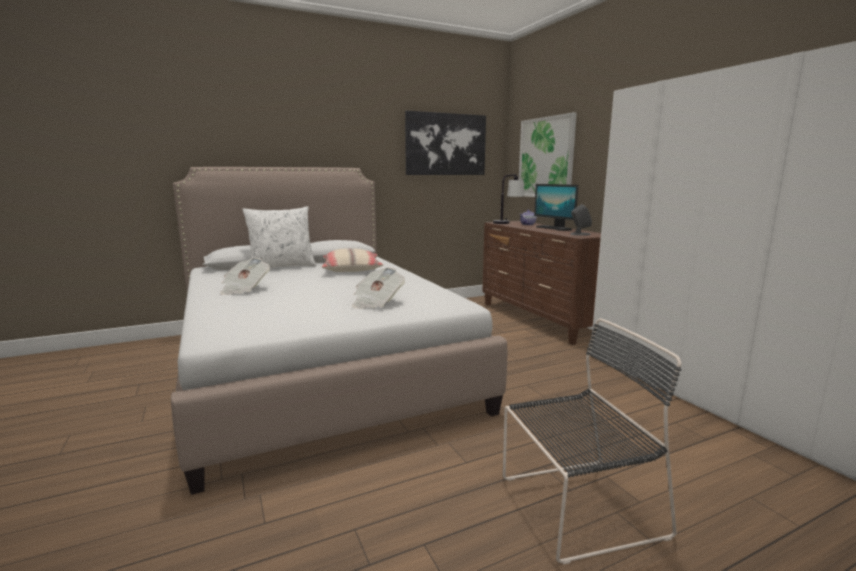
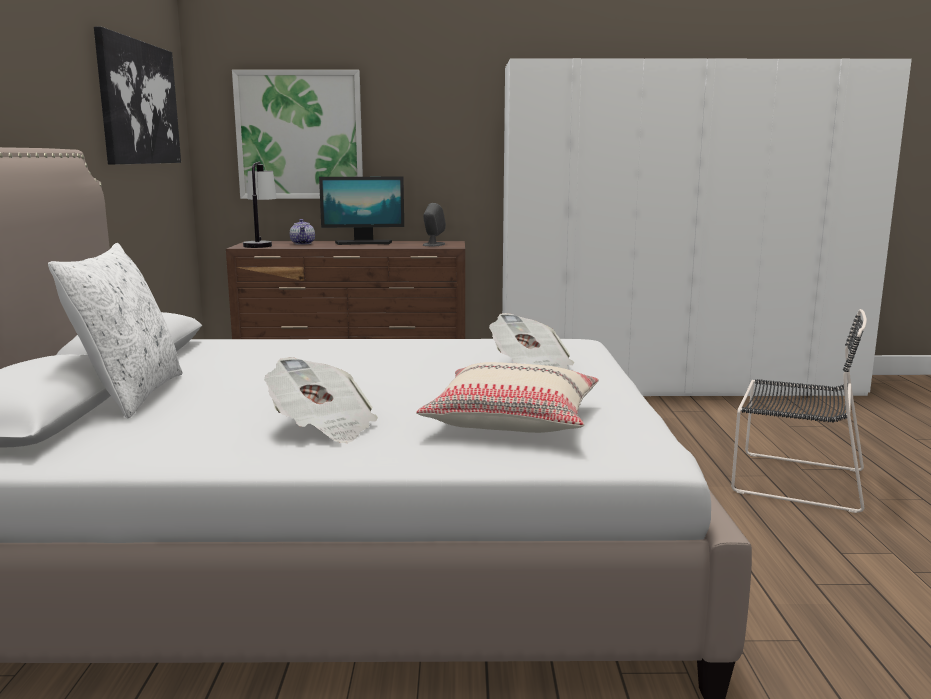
camera: 65 degrees left, 0 degrees up
beige pillow [322,248,383,272] -> beige pillow moved to [416,362,599,433]
black chair [503,318,681,565] -> black chair turned 105 degrees clockwise [731,309,867,513]

